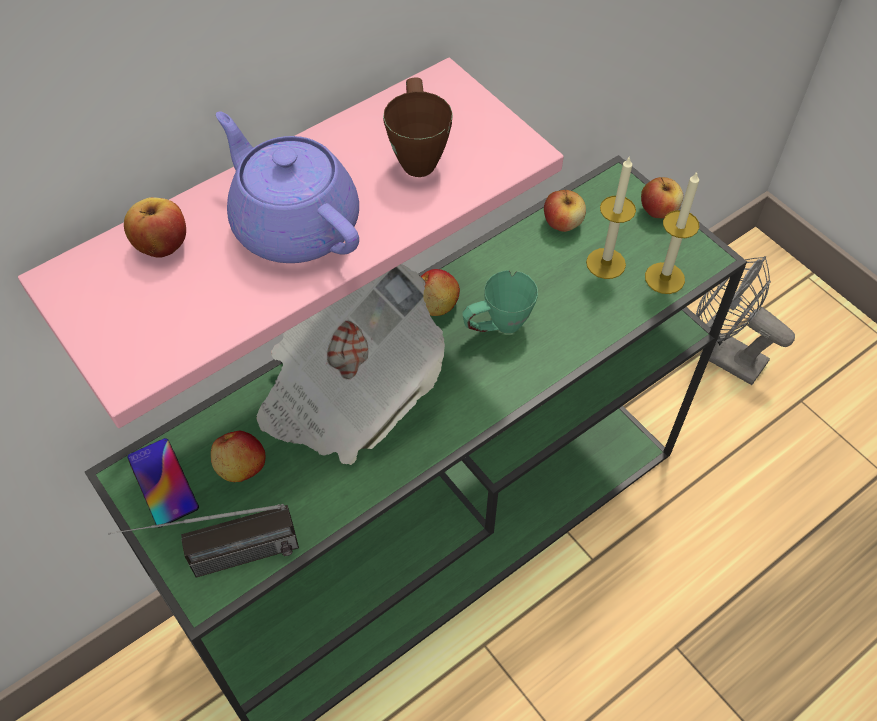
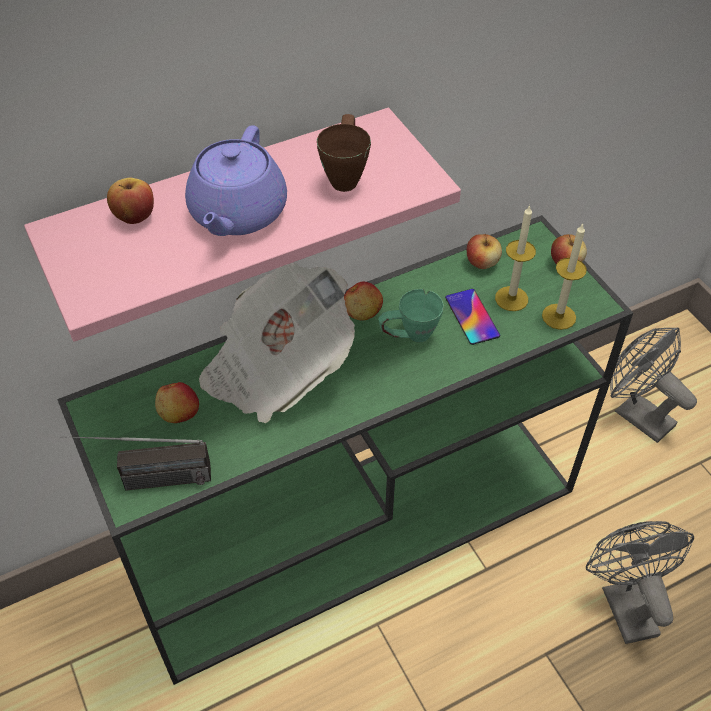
camera: 10 degrees right, 5 degrees down
phone [127,438,199,527] -> phone moved to [445,289,500,345]
purple teapot [216,111,359,263] -> purple teapot turned 135 degrees counterclockwise [185,125,287,236]
none -> grey fan [586,521,694,644]

